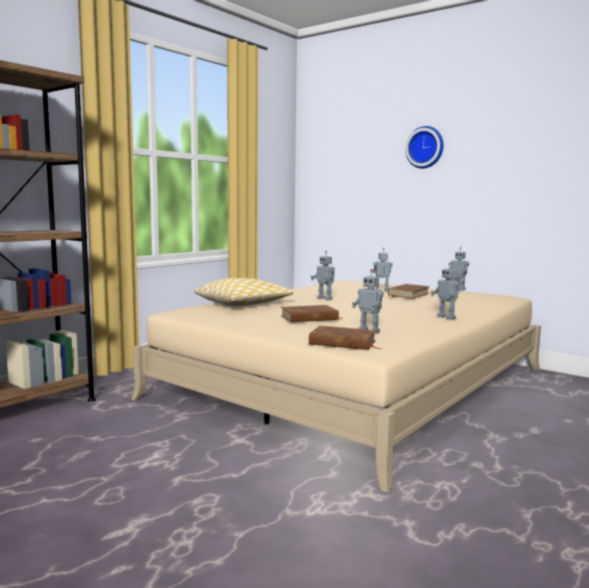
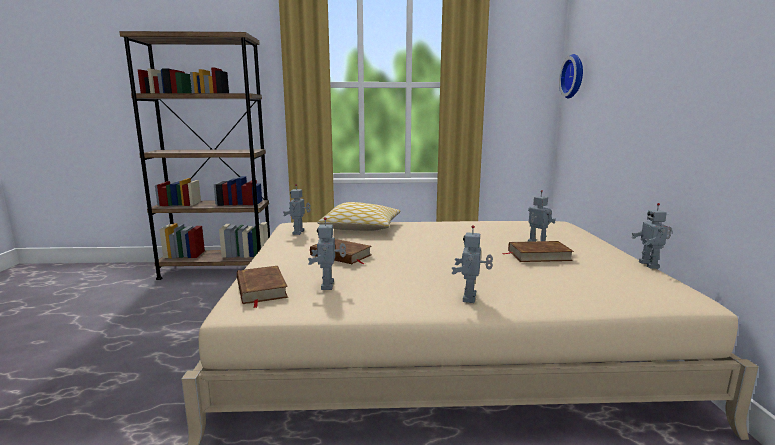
camera: 50 degrees right, 5 degrees up
toy robot [311,251,335,300] -> toy robot moved to [283,184,311,235]
wall clock [405,126,444,169] -> wall clock moved to [559,54,583,99]

